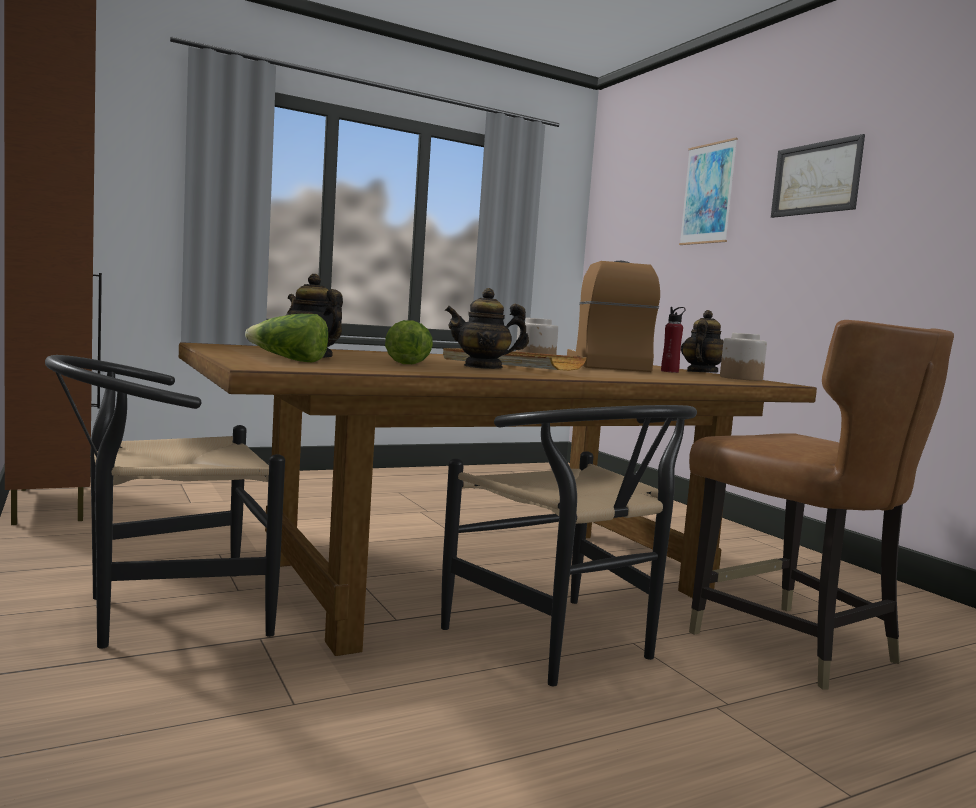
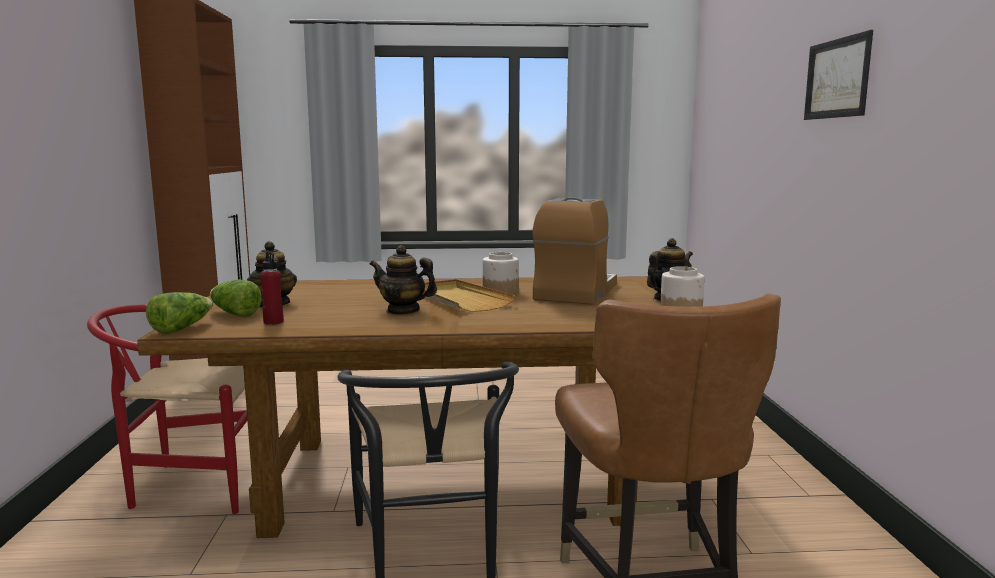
camera: 25 degrees right, 5 degrees up
black chair [45,355,285,649] -> red chair [87,305,247,514]
lettuce [385,320,433,364] -> lettuce moved to [146,292,213,334]
red bottle [661,307,686,373] -> red bottle moved to [260,252,284,325]
picture [679,138,738,245] -> none

